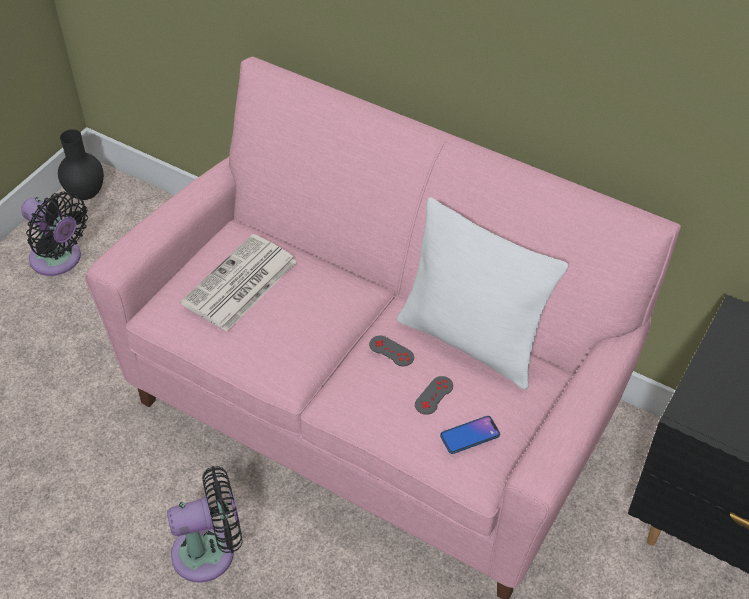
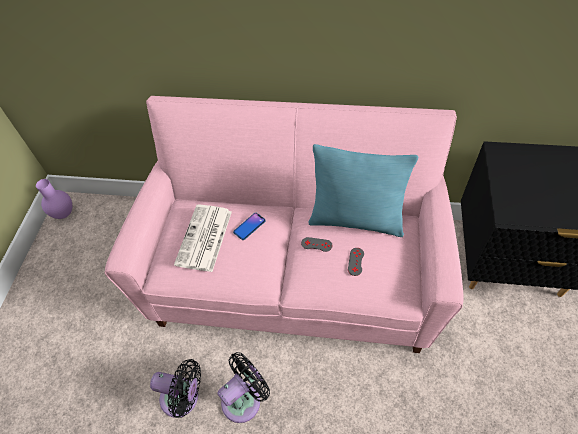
camera: 20 degrees left, 5 degrees up
black fan [21,191,88,276] -> black fan moved to [150,359,201,418]
black vase [58,129,104,200] -> purple vase [36,179,72,219]
white pillow [397,197,569,390] -> turquoise pillow [308,144,418,237]
phone [440,416,500,454] -> phone moved to [233,213,265,240]

